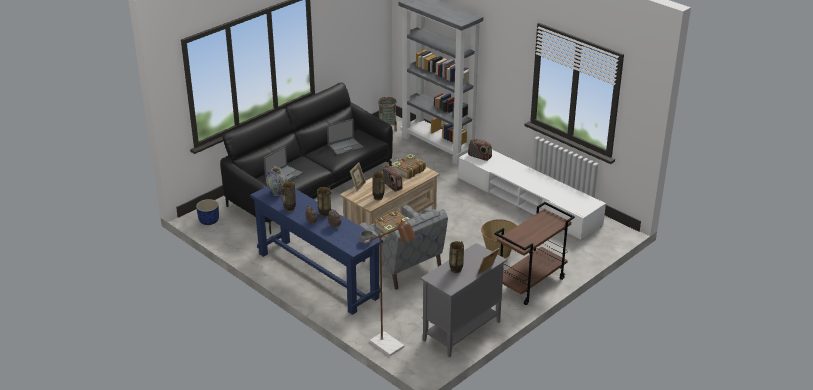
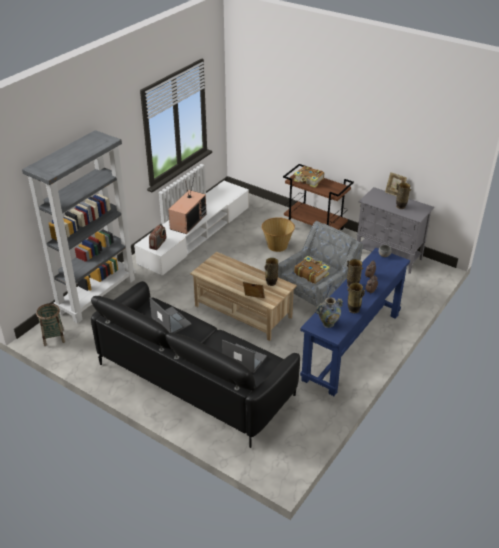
camera: 100 degrees left, 5 degrees up
blue planter [196,199,219,225] -> none
brown floor lamp [365,219,416,356] -> none
radio [383,165,403,192] -> none
book [392,154,426,179] -> book moved to [294,166,324,188]
none -> television [168,174,207,234]

